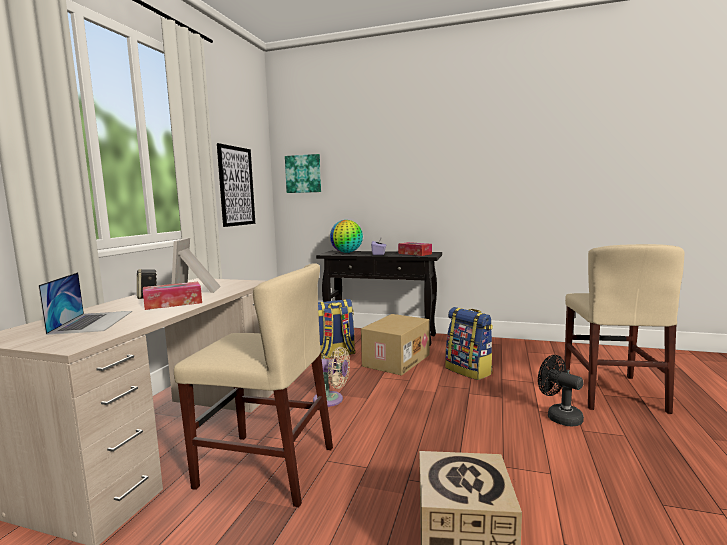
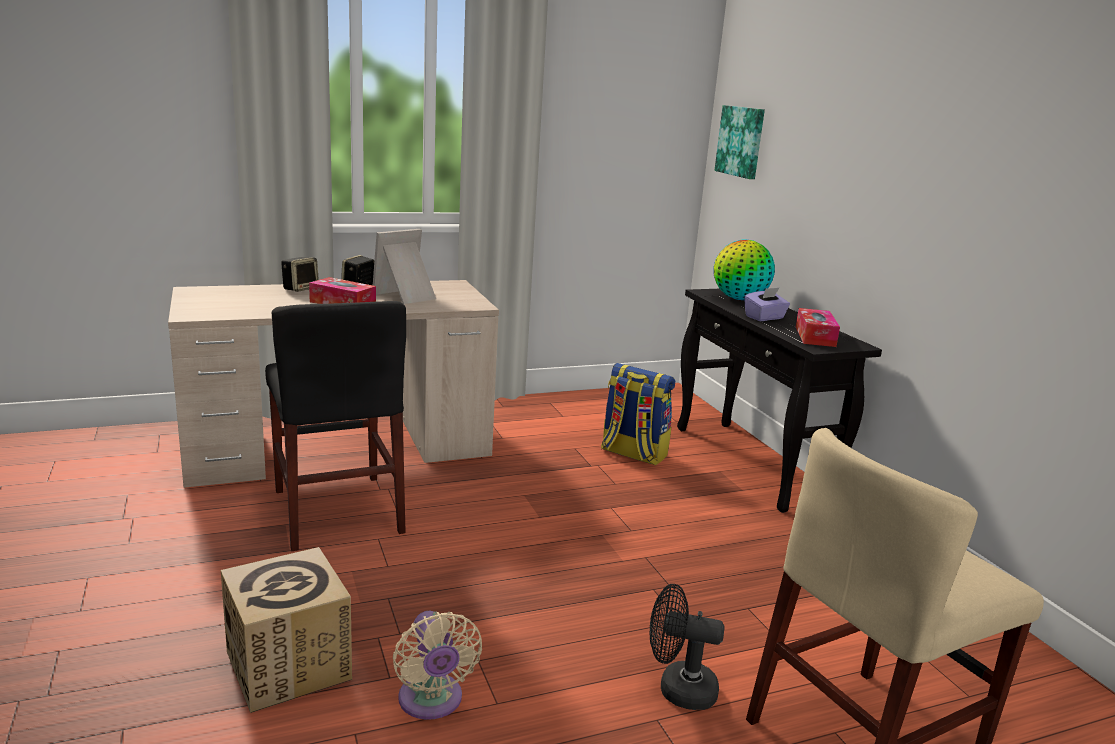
camera: 50 degrees right, 10 degrees up
laptop [38,272,132,335] -> none
beige chair [174,263,333,507] -> black chair [265,301,406,551]
picture [217,143,255,227] -> none
beige fan [313,347,350,407] -> beige fan moved to [393,611,482,720]
cardboard box [361,314,430,376] -> none
backpack [445,307,493,380] -> none
black fan [538,355,584,426] -> black fan turned 90 degrees counterclockwise [650,584,724,710]
none -> speaker [281,257,319,292]

